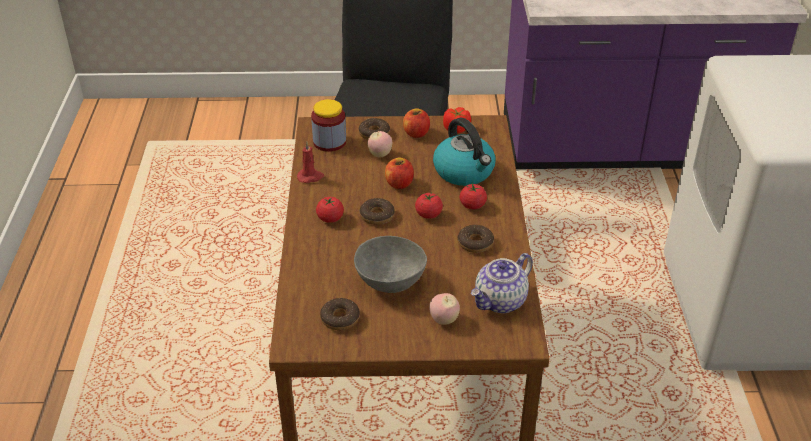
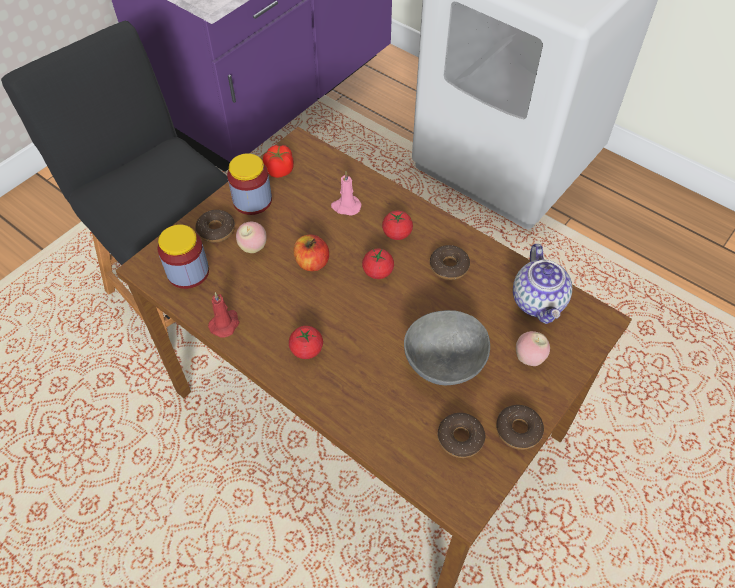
camera: 50 degrees left, 15 degrees up
donut [360,198,395,225] -> donut moved to [496,405,544,450]
apple [403,108,430,138] -> jar [227,153,272,215]
kettle [433,118,496,186] -> pink candle [331,171,361,216]

